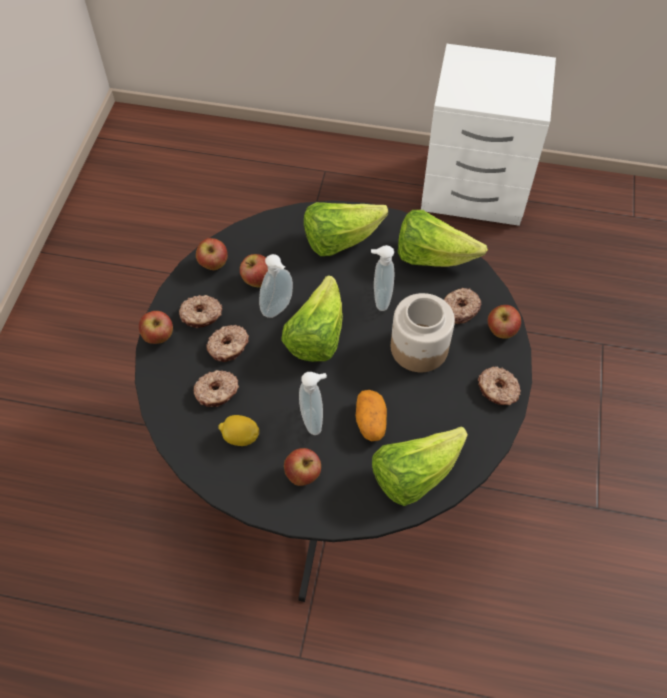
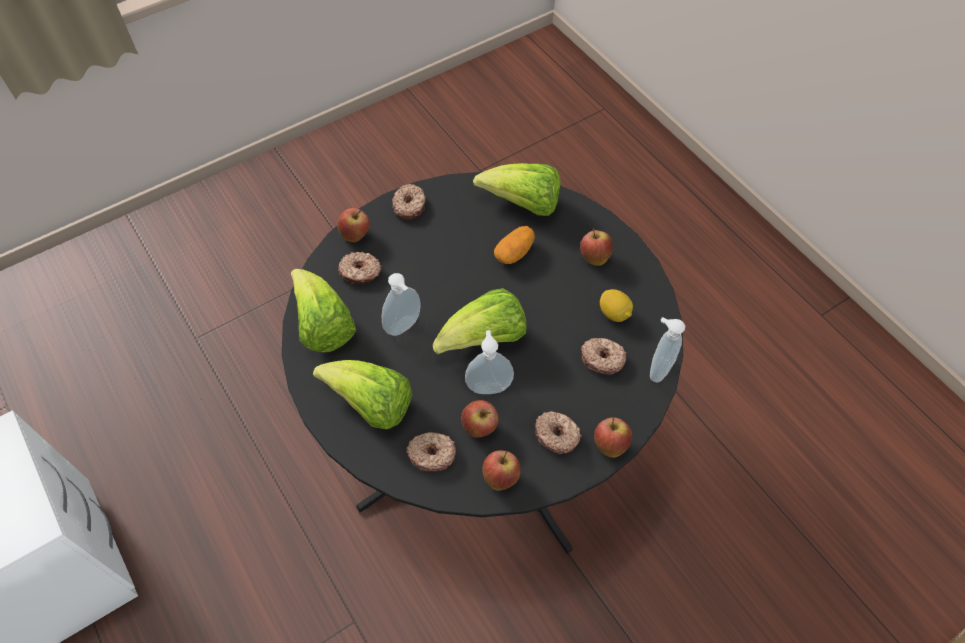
camera: 135 degrees left, 0 degrees up
donut [206,325,249,362] -> donut moved to [407,432,456,471]
soap dispenser [299,372,327,435] -> soap dispenser moved to [650,317,685,382]
jar [391,293,455,372] -> none

